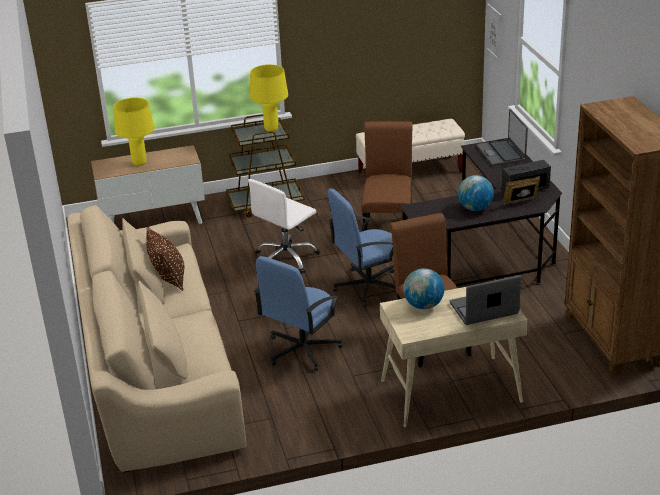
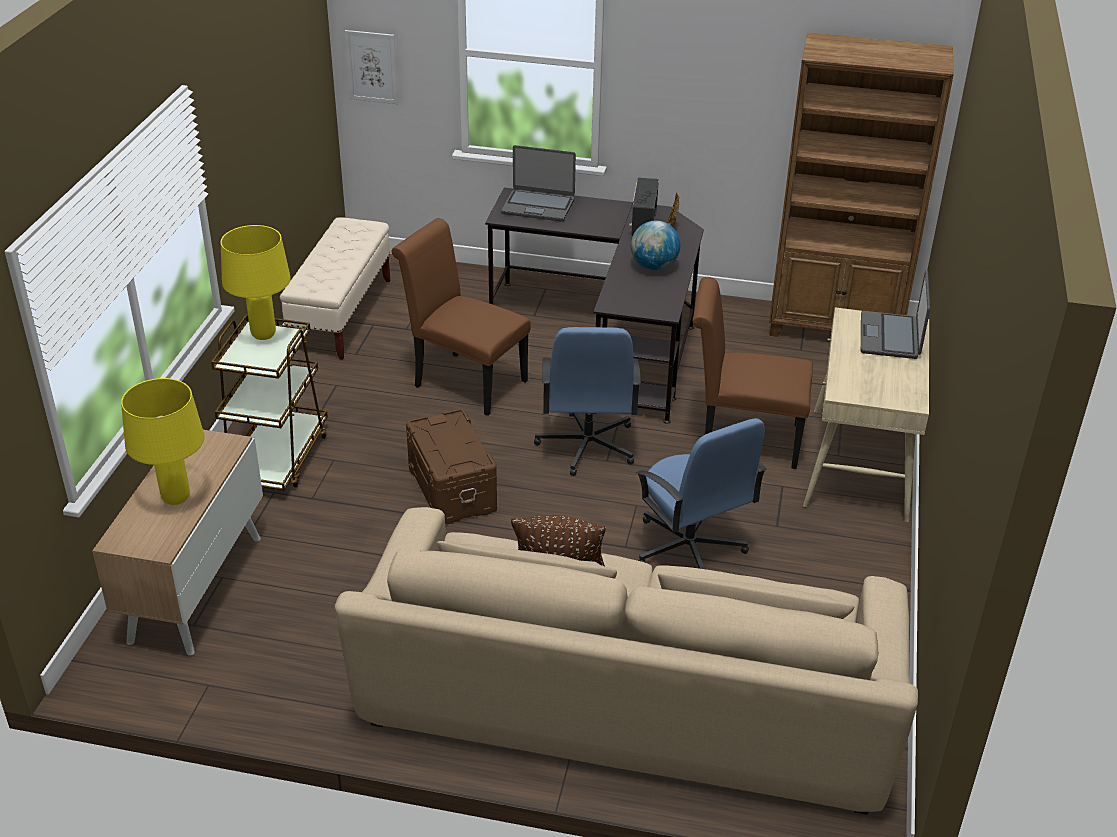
camera: 65 degrees left, 5 degrees up
white office chair [248,179,320,274] -> brown storage box [406,409,497,524]
globe [403,268,444,309] -> none

